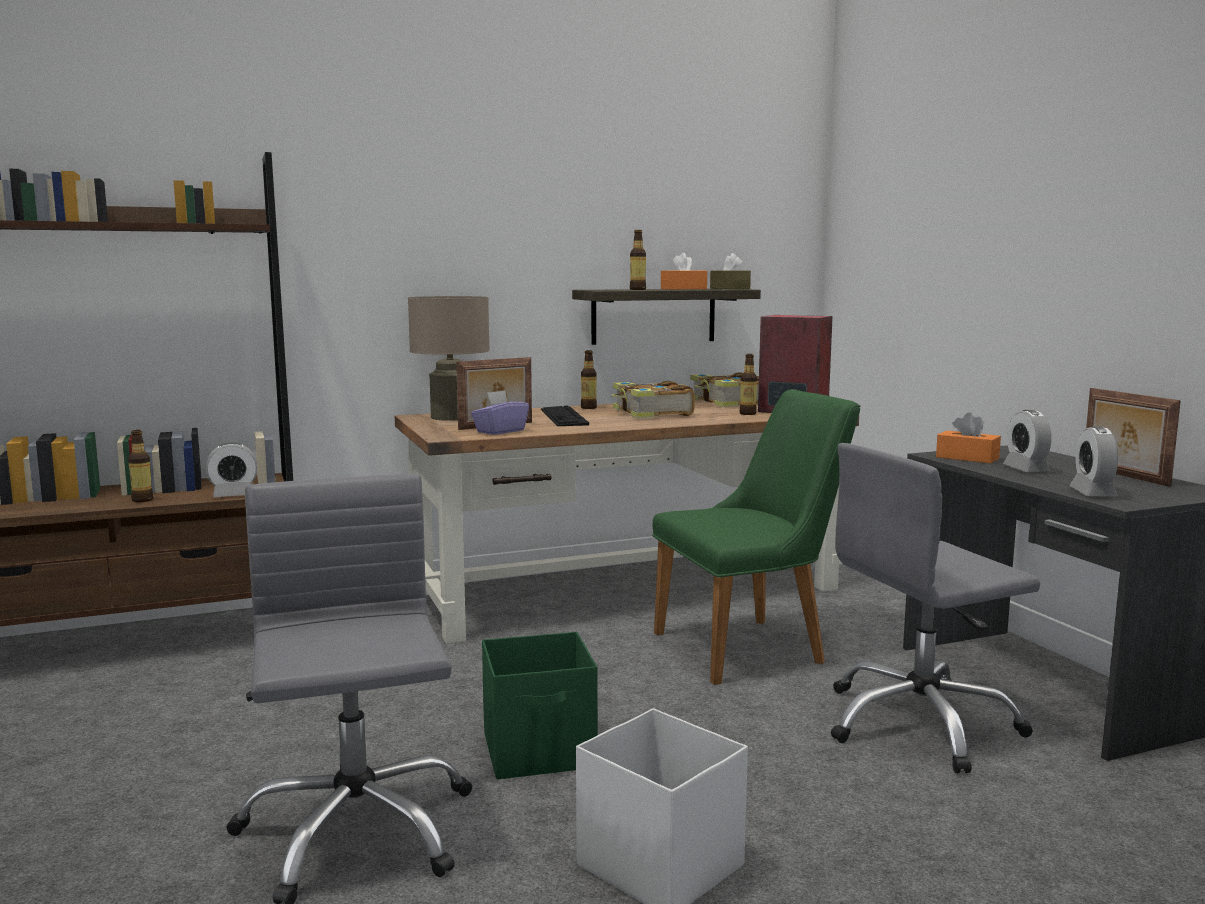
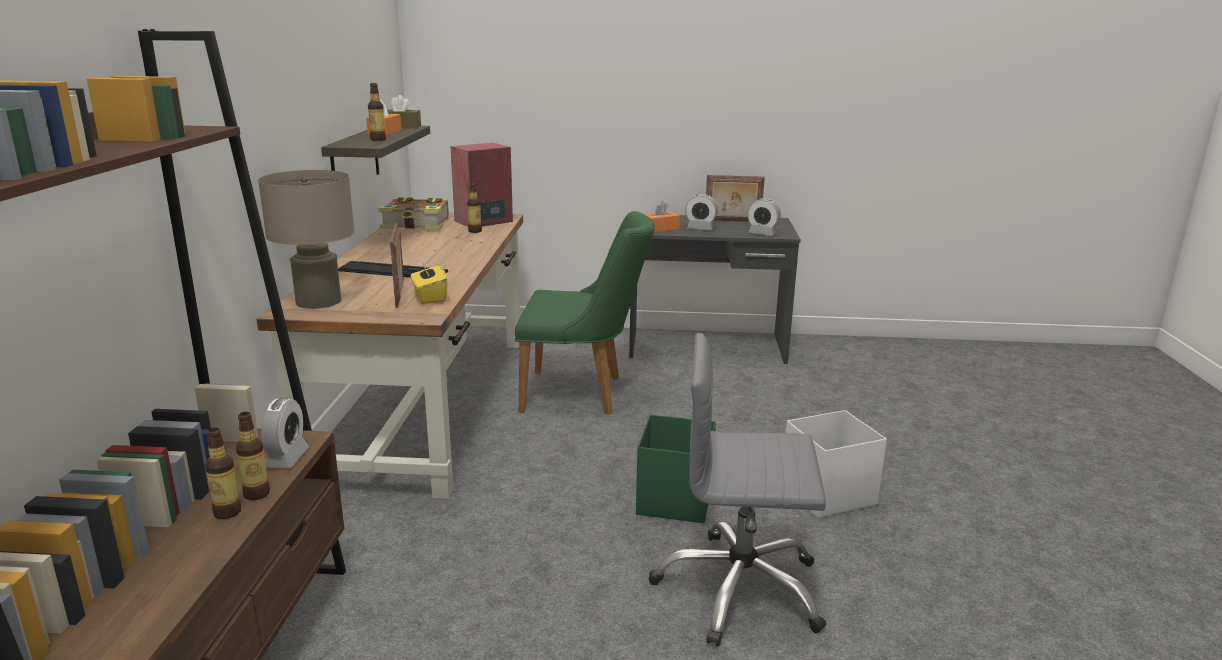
camera: 65 degrees left, 10 degrees up
purple tissue box [471,390,529,435] -> yellow tissue box [411,261,448,304]
bottle [581,350,597,409] -> bottle moved to [236,412,270,500]
book [611,380,695,418] -> none
green chair [652,389,860,685] -> green chair turned 90 degrees clockwise [514,211,655,415]
grey office chair [831,443,1040,773] -> none

